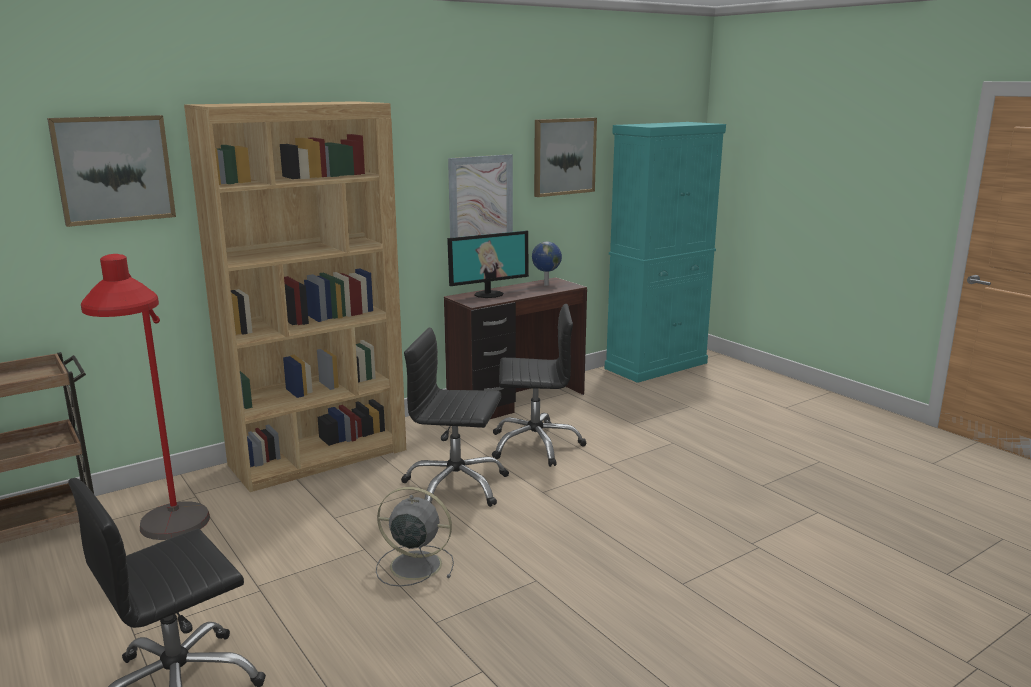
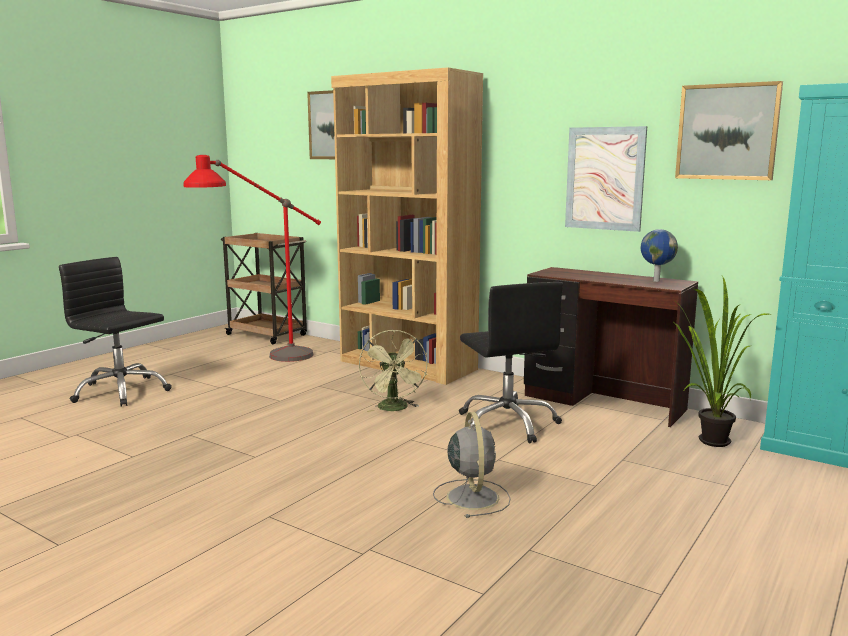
camera: 70 degrees right, 5 degrees down
grey fan [376,487,454,587] -> grey fan moved to [433,412,511,518]
black office chair [401,328,509,507] -> green fan [359,329,427,412]
monitor [447,230,529,298] -> none
none -> potted plant [674,276,770,447]

